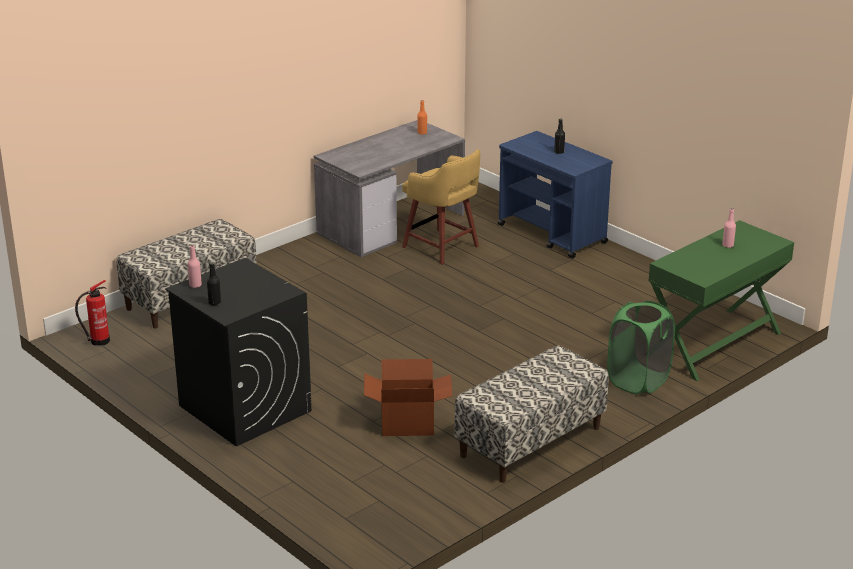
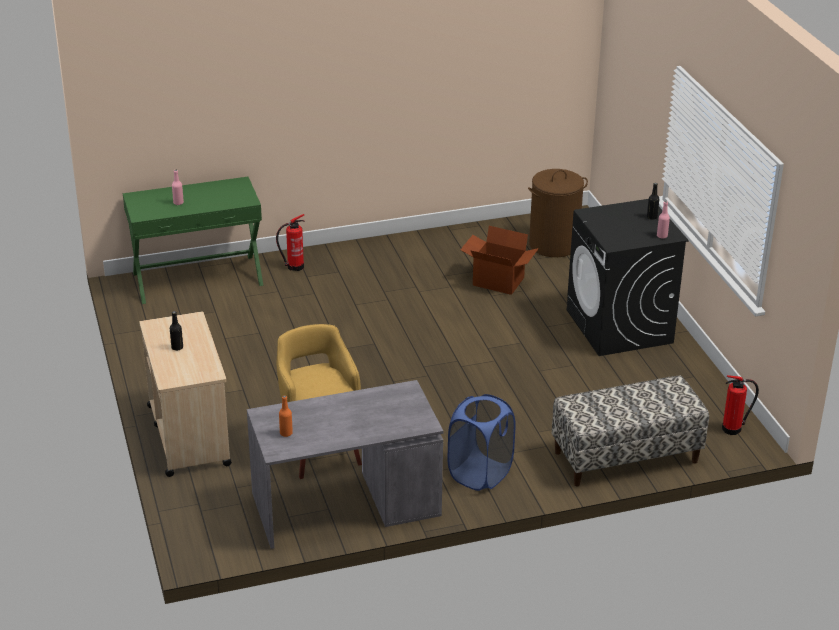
camera: 155 degrees left, 5 degrees up
bench [454,345,609,483] -> none
blue cart [498,131,613,259] -> beige cart [140,311,232,477]
green laundry basket [607,301,675,394] -> fire extinguisher [276,214,305,271]
none -> blue laundry basket [448,394,516,491]
none -> brown laundry basket [528,169,588,257]

